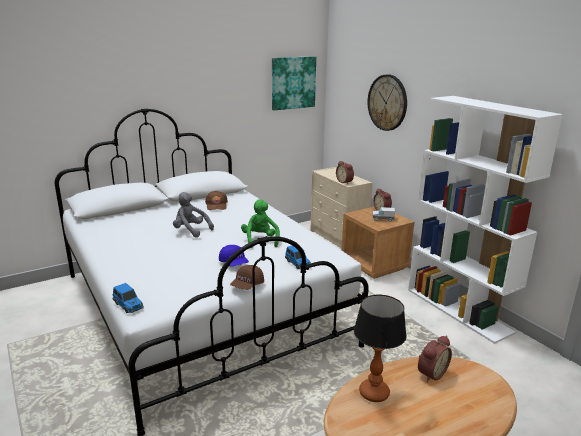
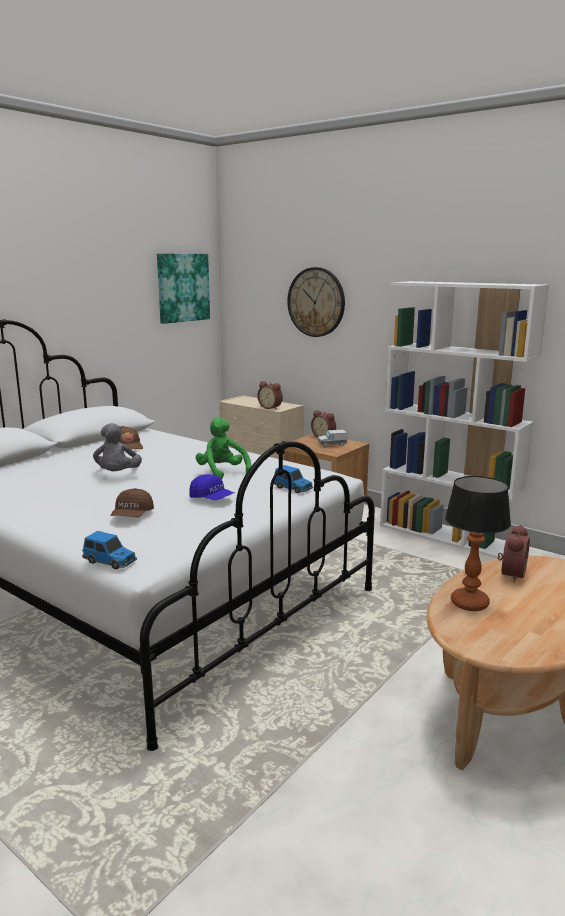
camera: 20 degrees left, 5 degrees down
grey plush toy [173,192,214,238] -> grey plush toy turned 105 degrees counterclockwise [93,423,142,471]
brown cap [230,265,264,290] -> brown cap moved to [111,488,154,517]

